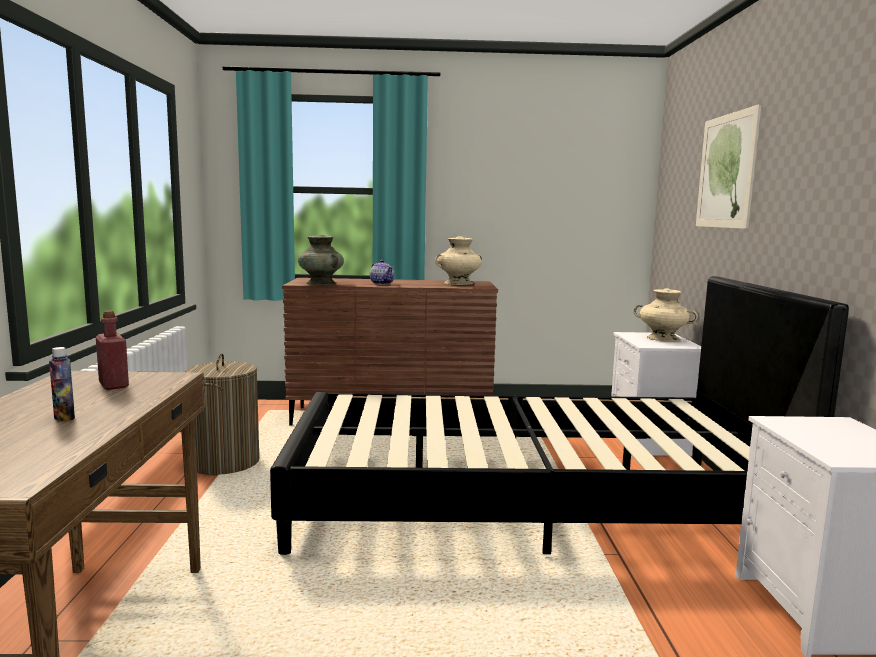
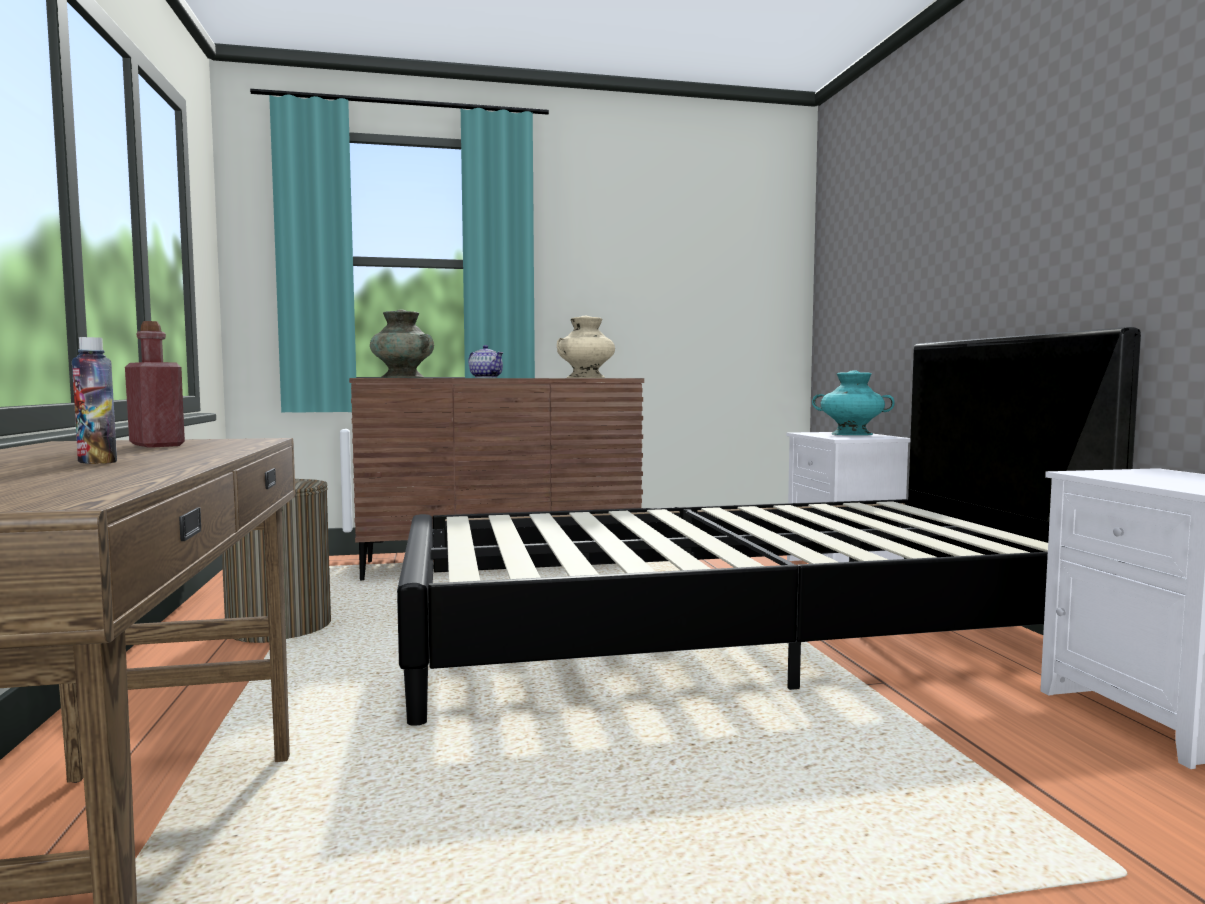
camera: 10 degrees left, 5 degrees down
beige vase [633,288,698,341] -> turquoise vase [812,370,895,435]
picture [696,104,761,229] -> none

